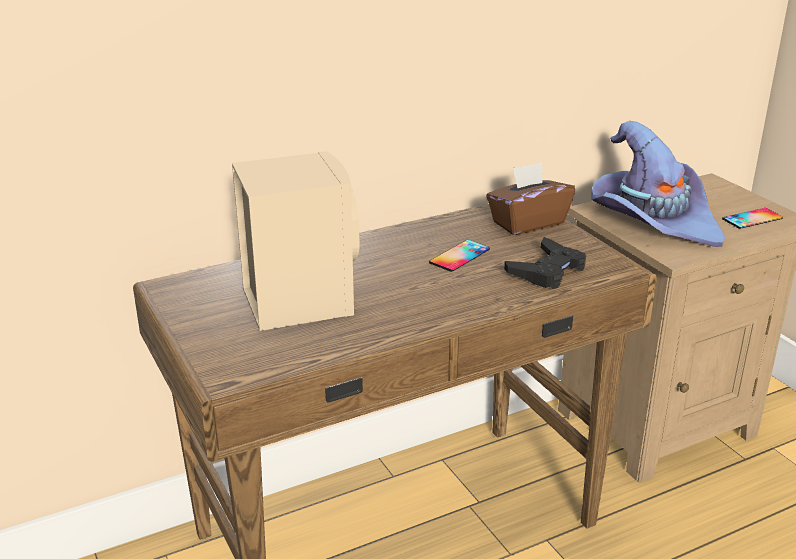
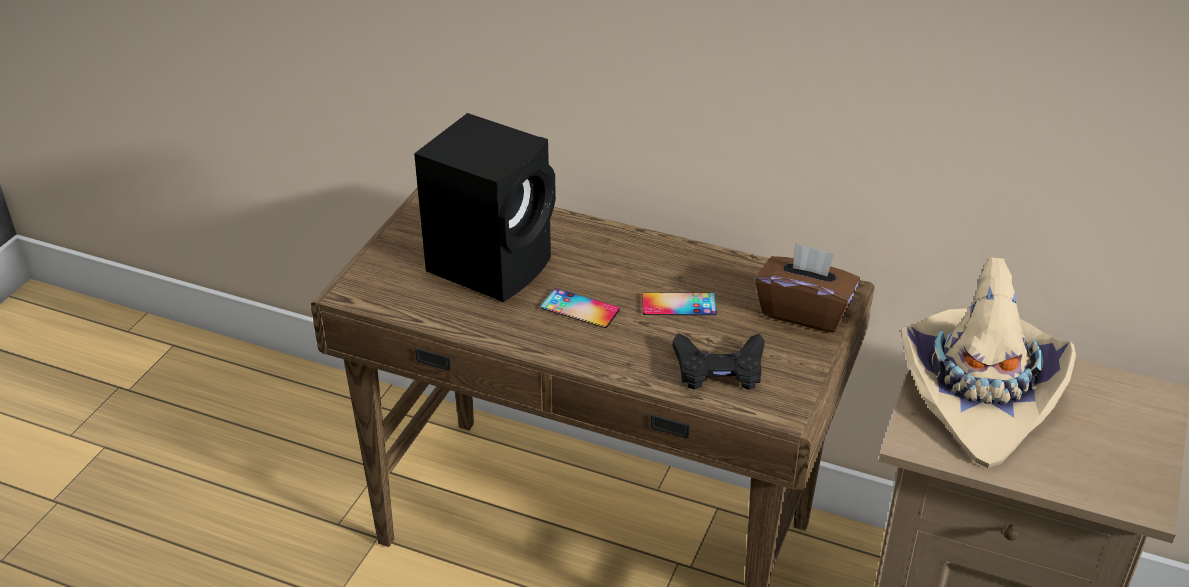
camera: 50 degrees right, 10 degrees up
beige speaker [232,151,360,331] -> black speaker [414,113,556,302]
purple hat [591,121,725,247] -> beige hat [901,257,1076,468]
phone [722,208,783,229] -> phone moved to [541,288,620,328]

